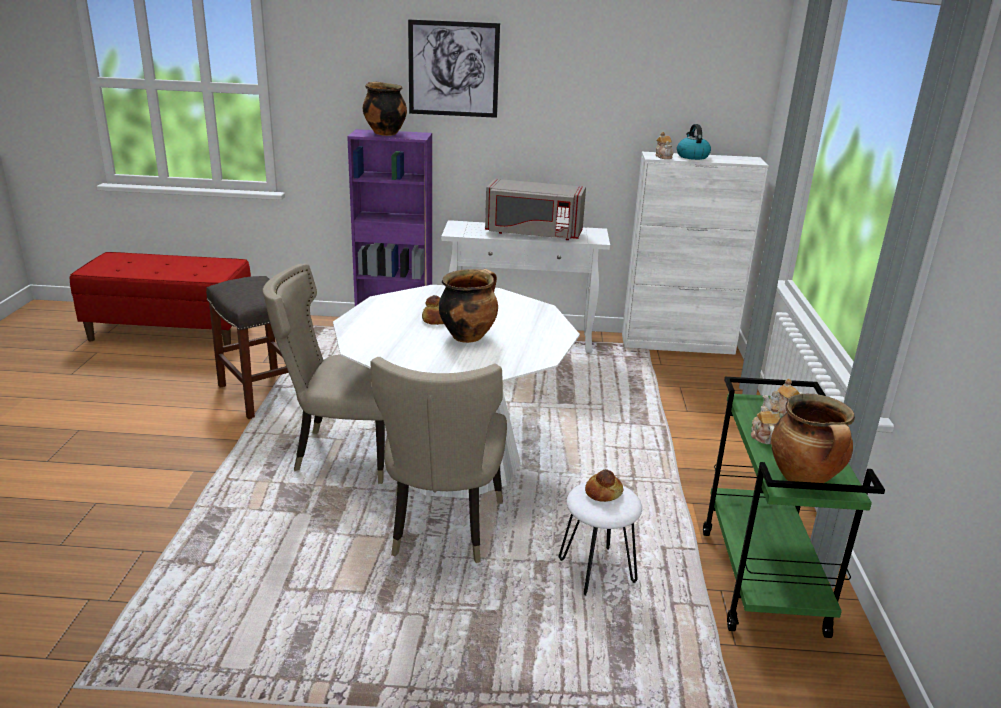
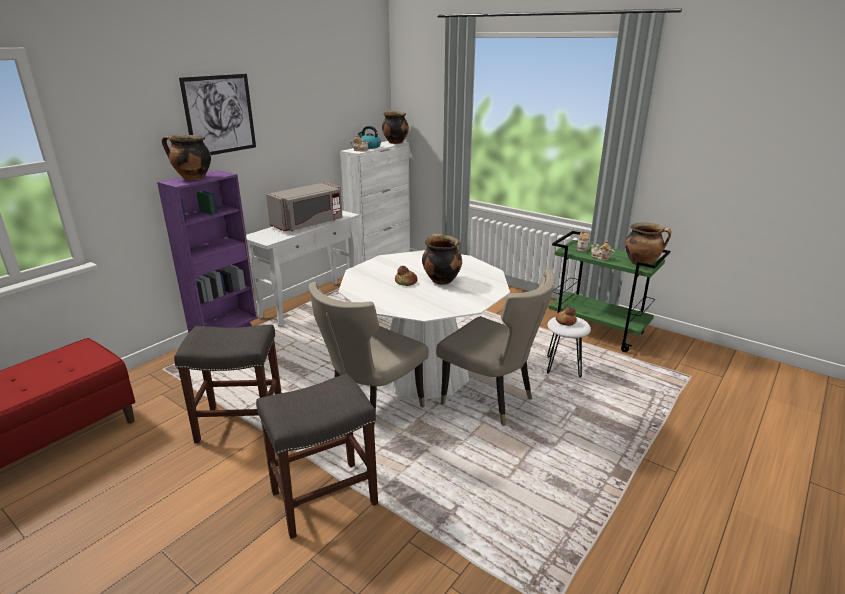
camera: 55 degrees left, 0 degrees up
none -> grey stool [256,373,378,539]
none -> cooking pot [382,111,409,144]

